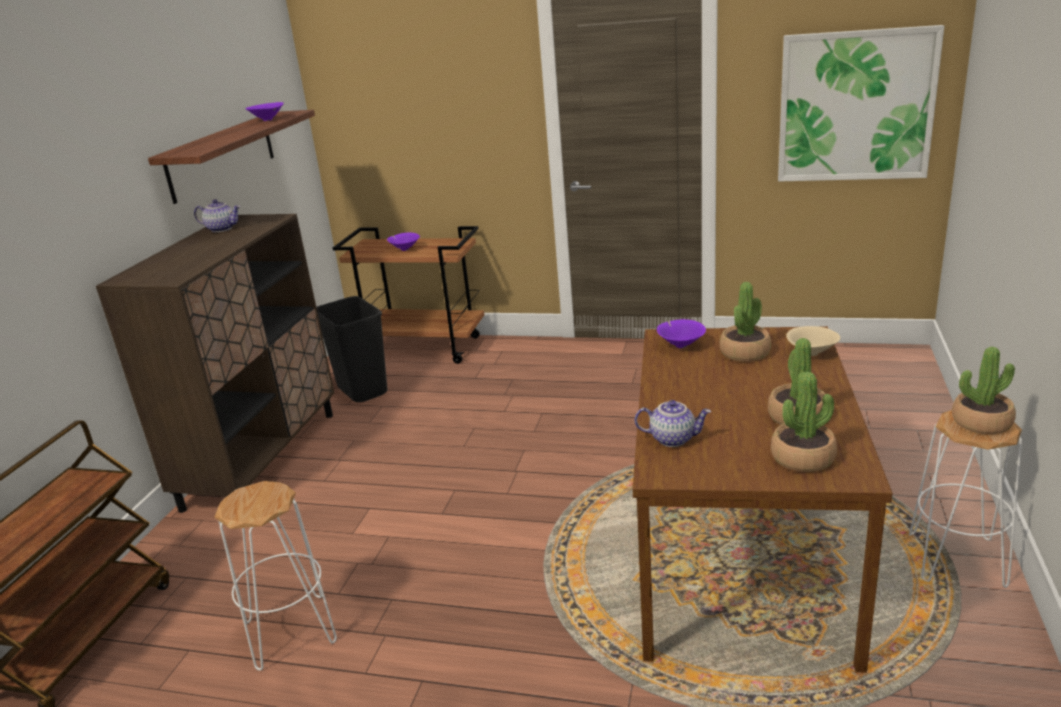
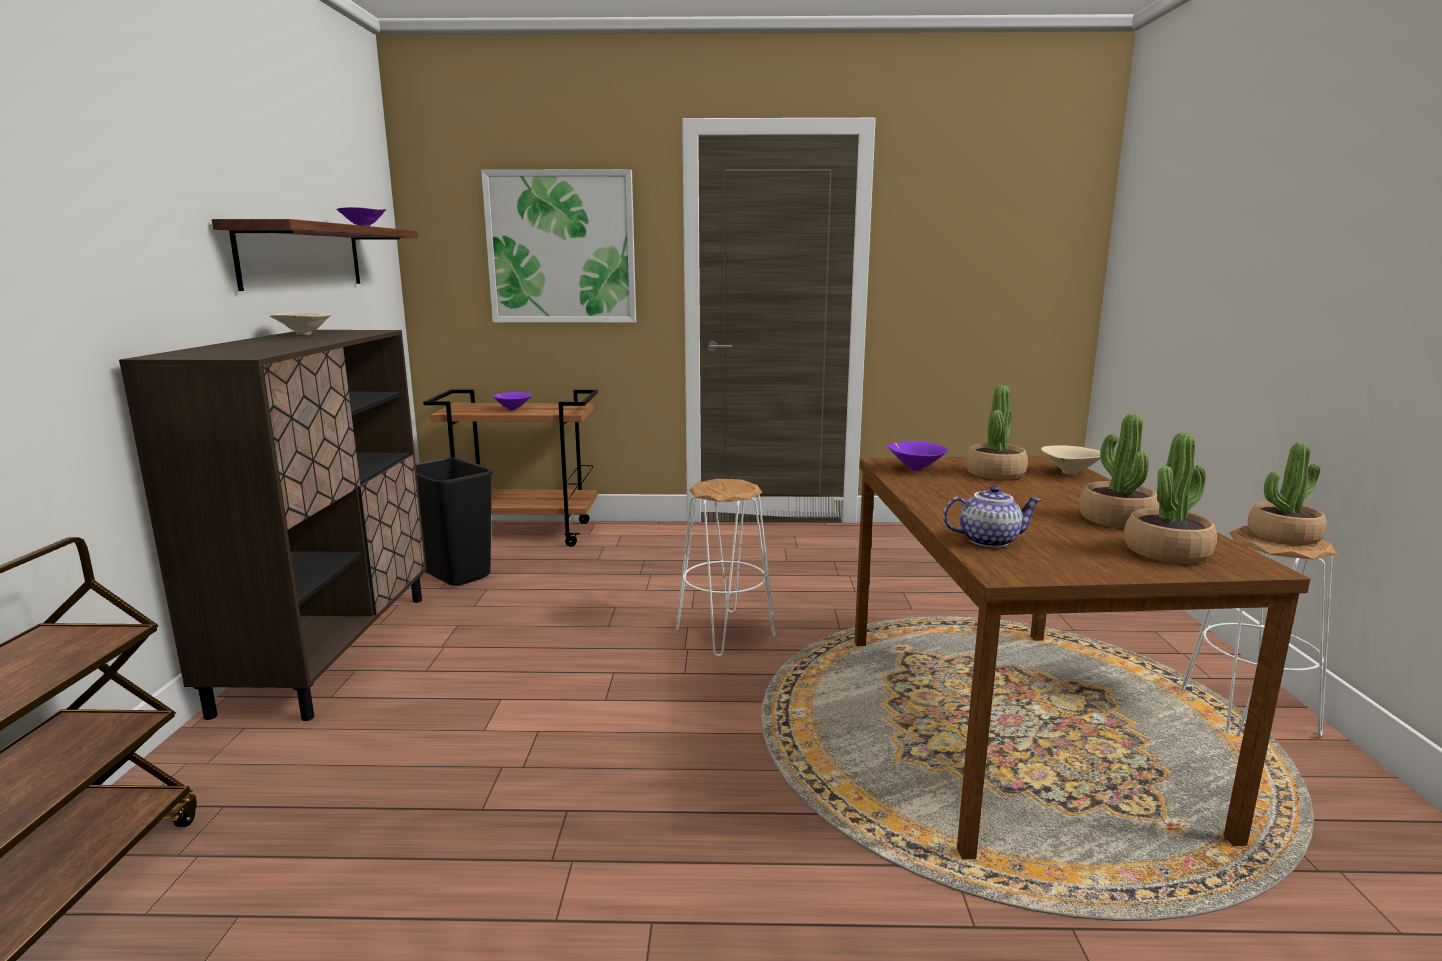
camera: 15 degrees left, 10 degrees down
teapot [194,199,240,232] -> beige bowl [270,312,332,335]
white stool [215,481,337,671] -> white stool moved to [676,479,775,657]
picture [778,25,944,182] -> picture moved to [481,169,636,323]

